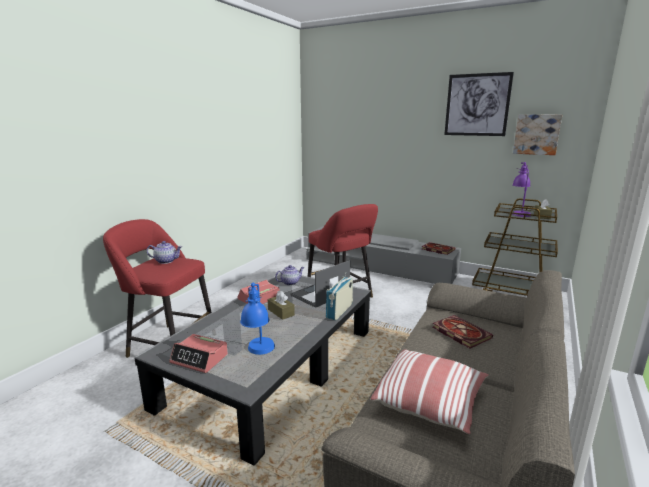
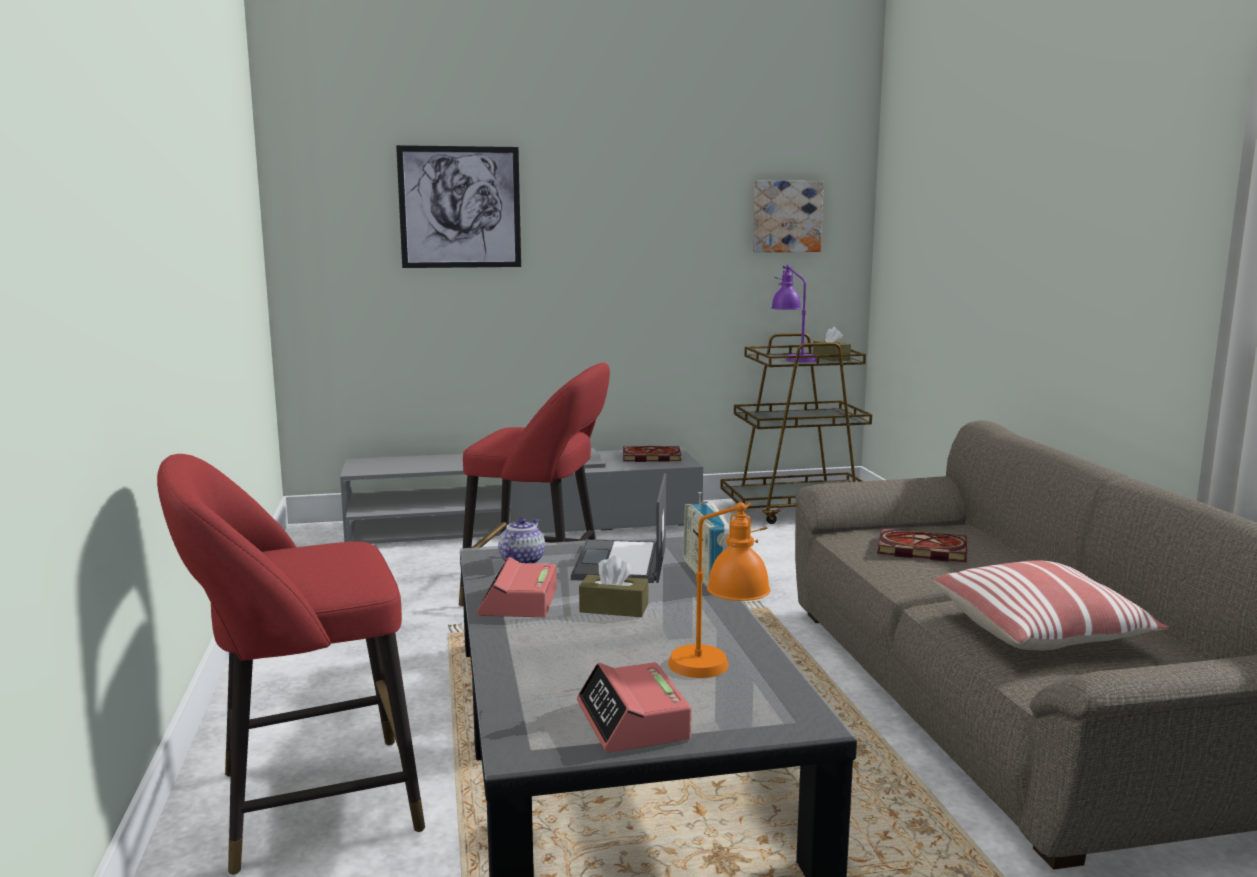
camera: 40 degrees left, 5 degrees down
teapot [147,241,183,264] -> none
alarm clock [169,334,228,373] -> alarm clock turned 90 degrees clockwise [577,662,692,753]
blue table lamp [240,283,275,355] -> orange table lamp [668,502,770,678]
picture [444,72,514,136] -> picture moved to [396,145,521,268]

